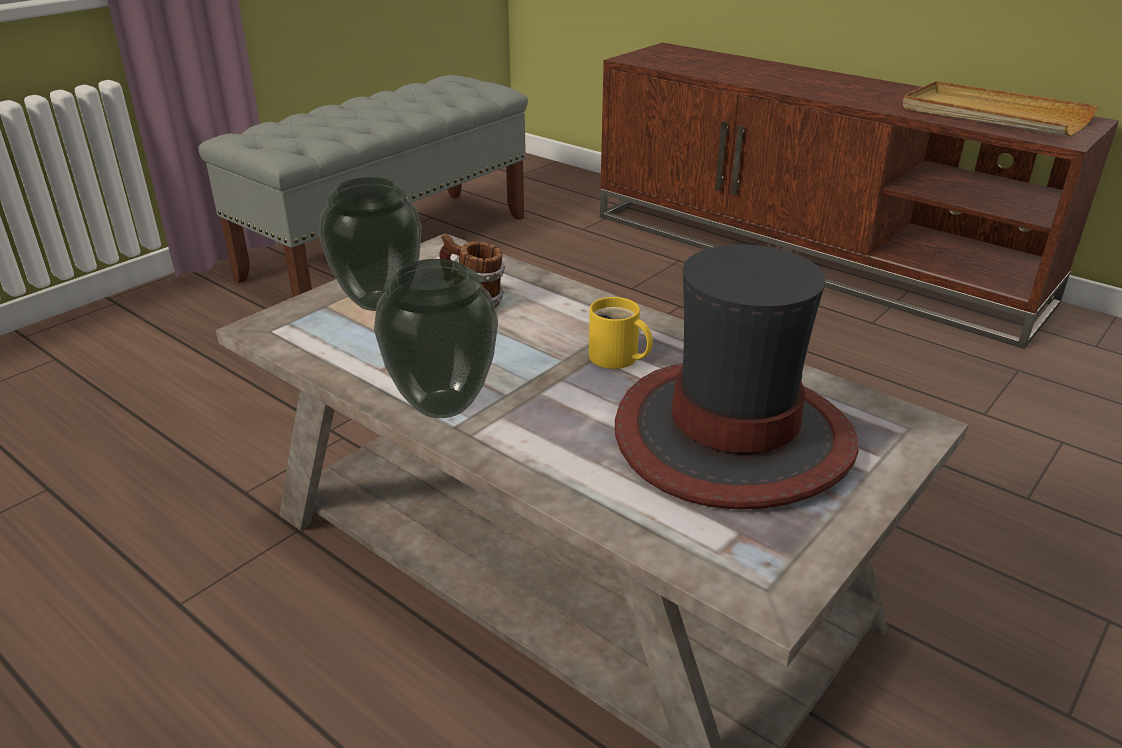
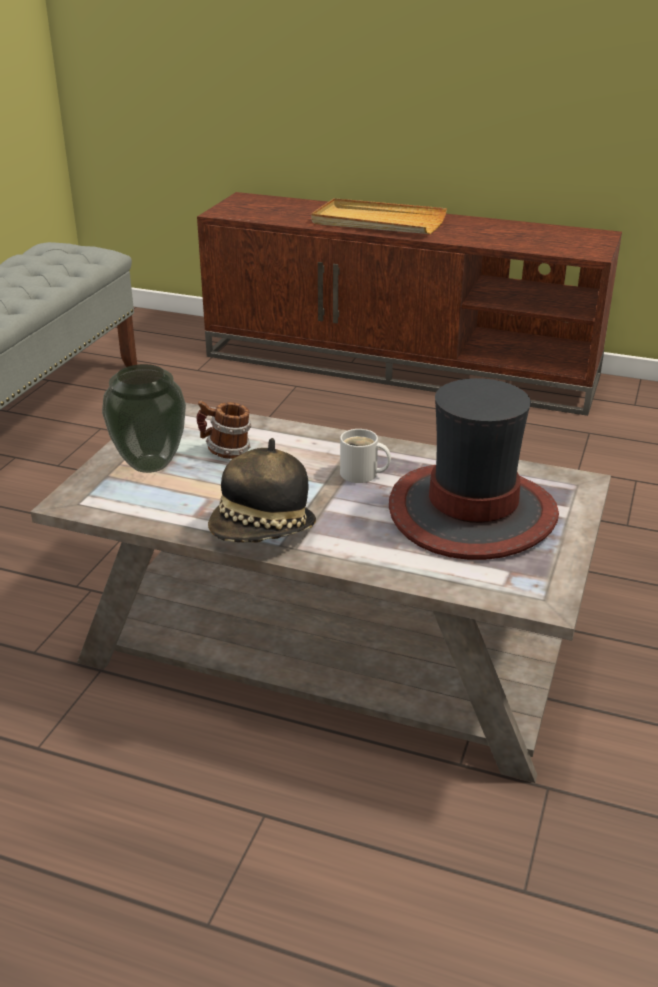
camera: 20 degrees left, 0 degrees up
vase [374,259,498,418] -> hat [208,438,316,543]
yellow mug [589,297,653,369] -> white mug [340,429,391,483]
beige tray [903,81,1098,137] -> beige tray moved to [311,198,447,234]

